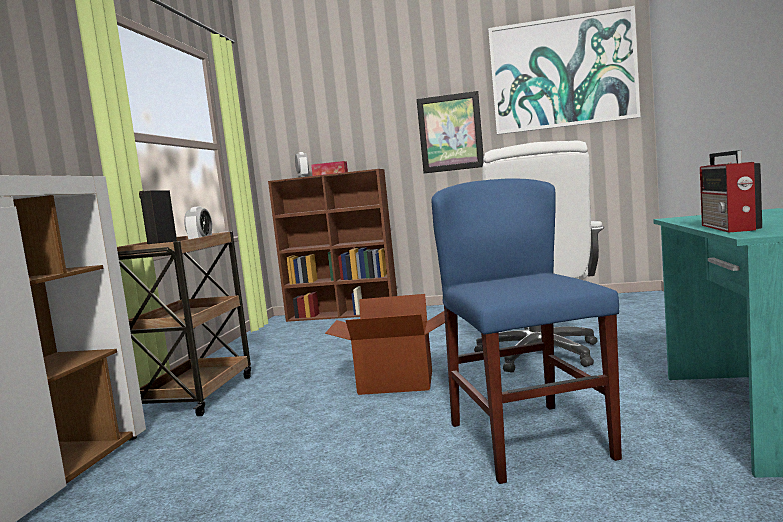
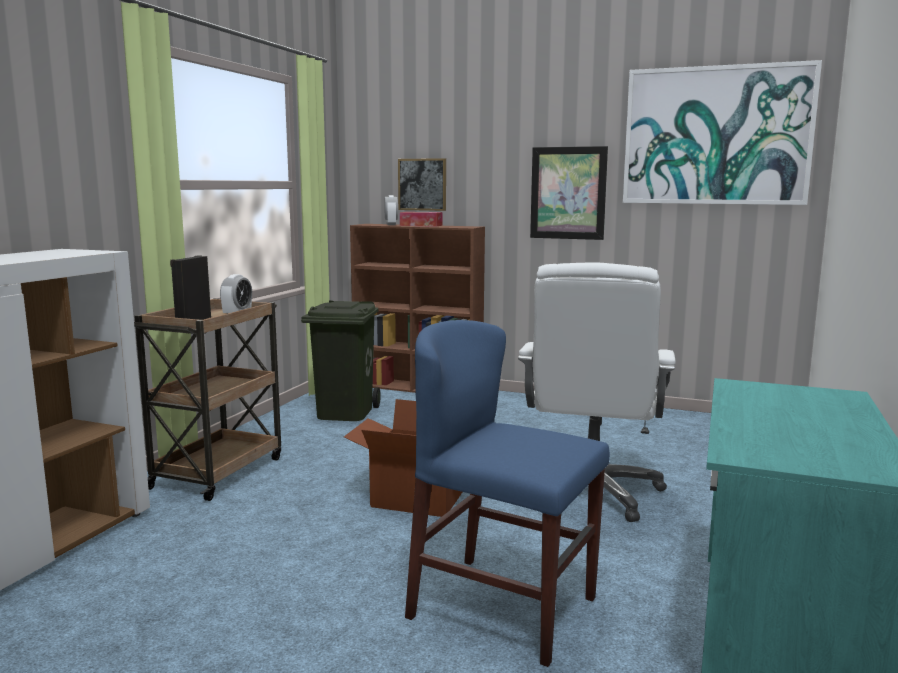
camera: 10 degrees right, 5 degrees up
blue chair [431,179,622,484] -> blue chair turned 60 degrees counterclockwise [405,320,610,667]
radio [700,150,762,232] -> none
none -> green trash can [301,300,381,421]
none -> picture [398,158,446,211]

